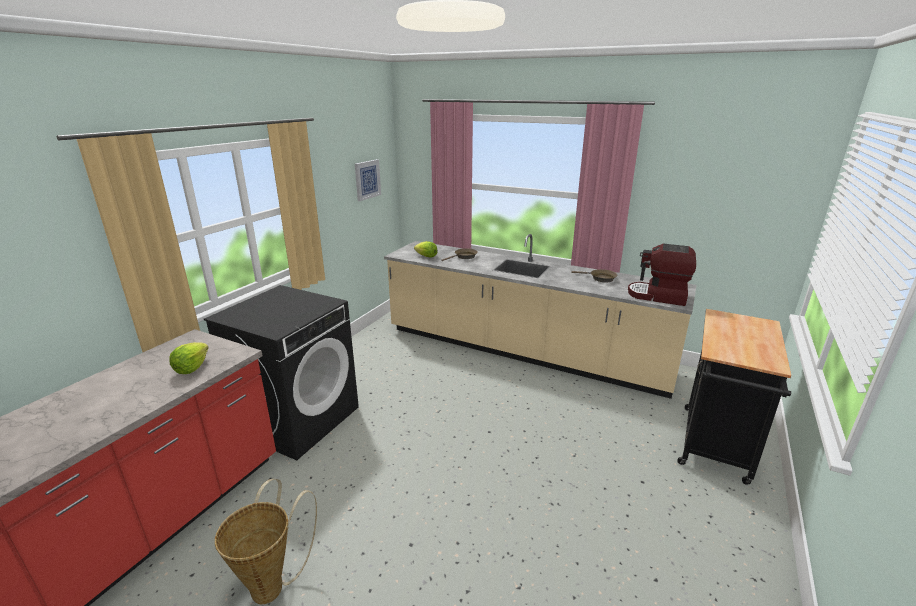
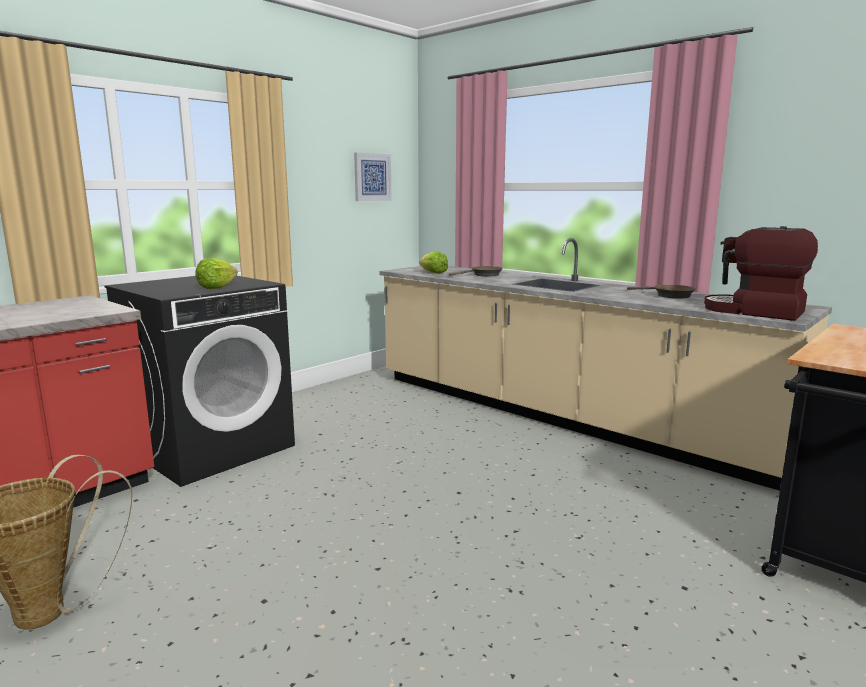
camera: 15 degrees right, 10 degrees down
lettuce [169,342,209,374] -> lettuce moved to [195,258,238,289]

